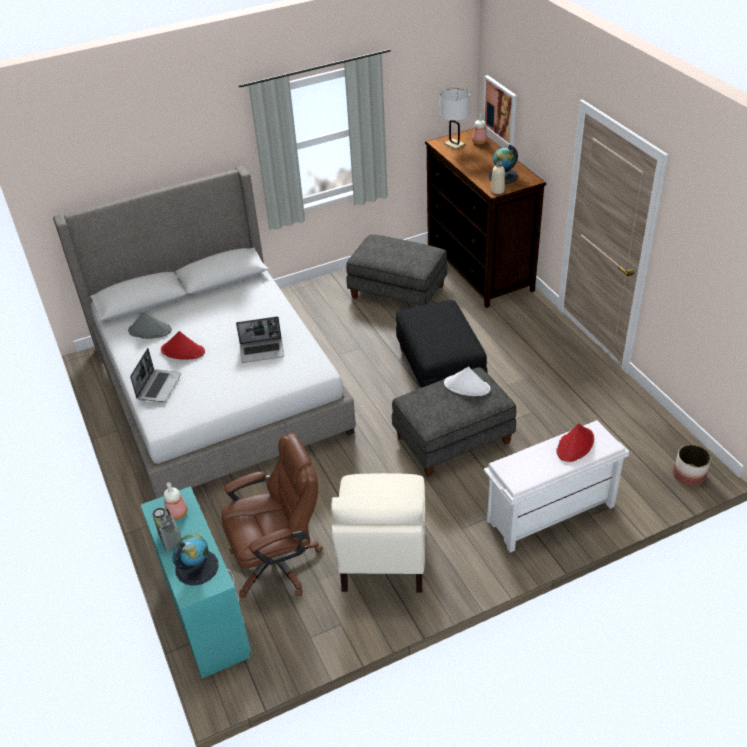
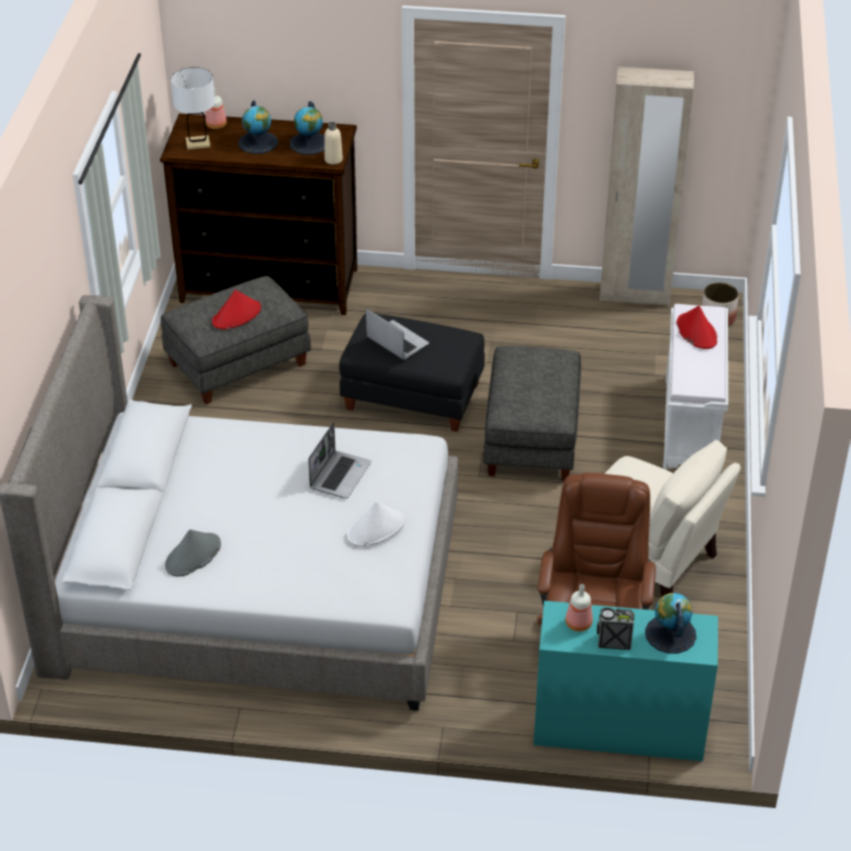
camera: 60 degrees left, 0 degrees up
laptop [130,348,182,402] -> laptop moved to [366,308,429,360]
red hat [161,331,205,360] -> red hat moved to [212,290,261,329]
white hat [444,367,491,396] -> white hat moved to [347,501,405,547]
picture [483,75,517,146] -> none
none -> globe [238,100,278,154]
none -> beige wardrobe [599,67,694,306]

